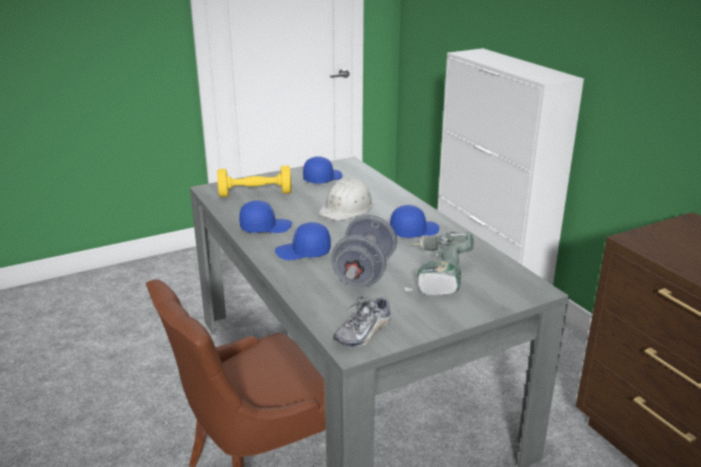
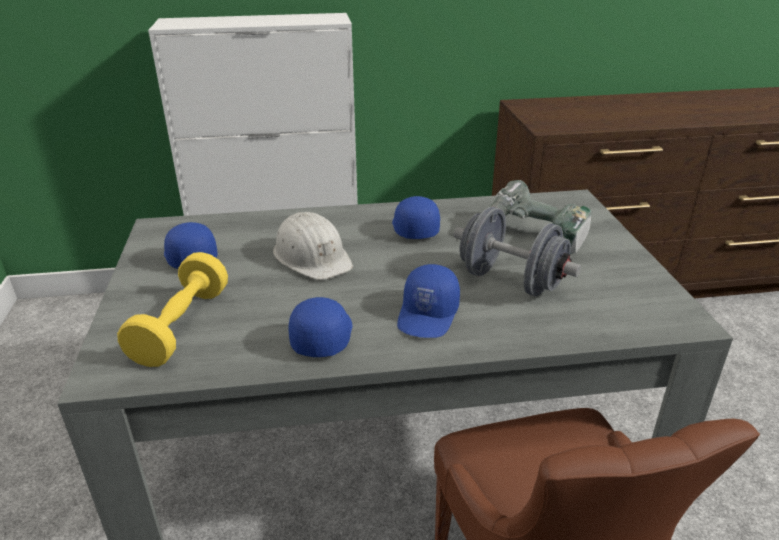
camera: 70 degrees left, 5 degrees up
shoe [333,296,391,347] -> none

